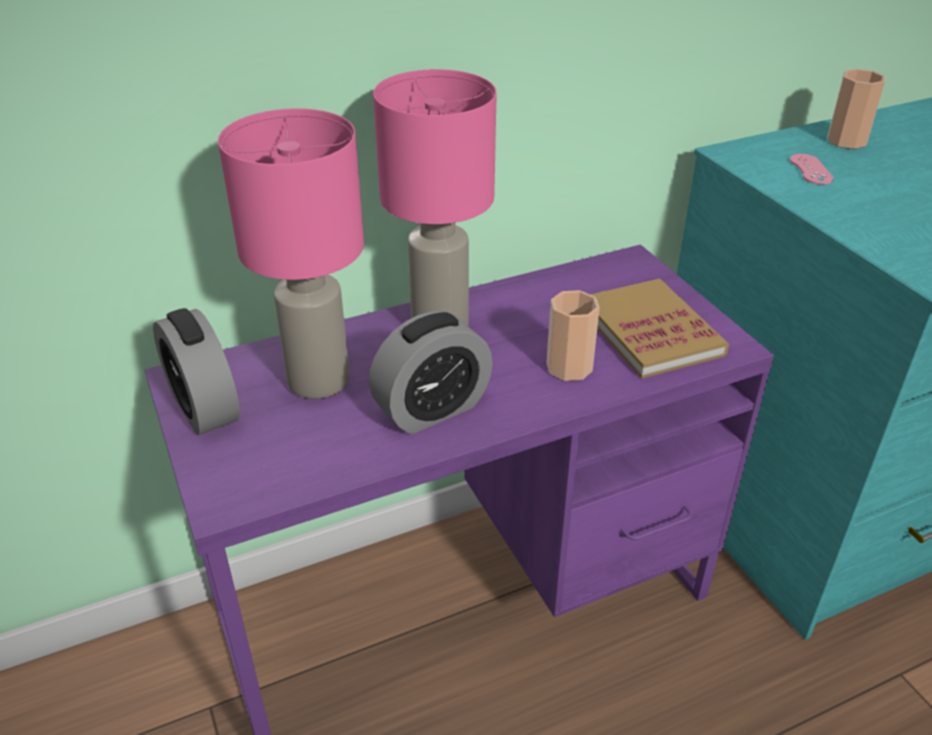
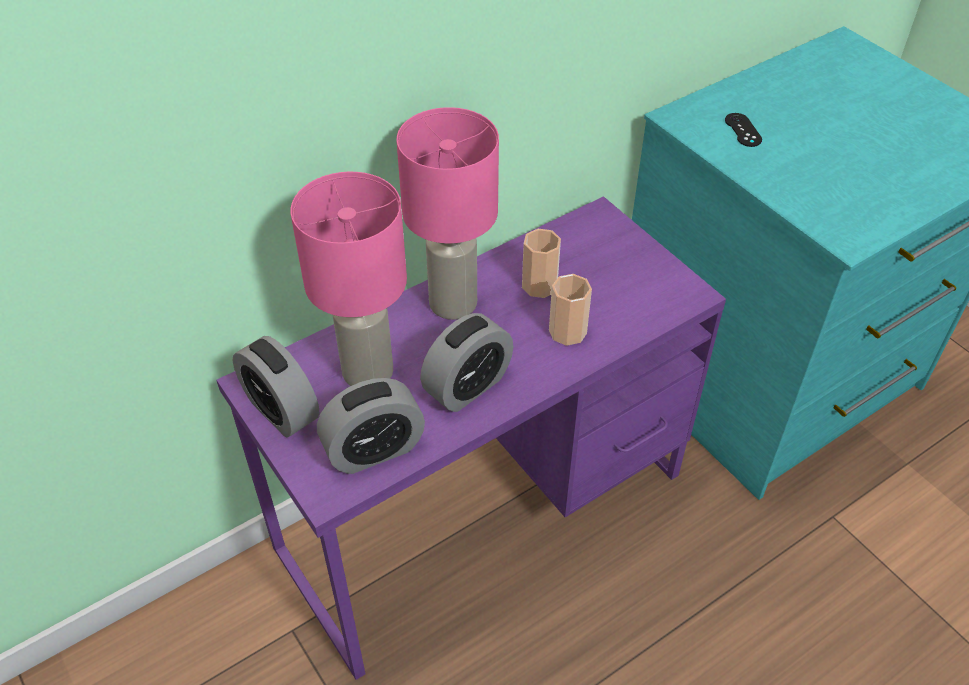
camera: 10 degrees left, 10 degrees up
book [590,279,729,379] -> none
pink game controller [790,154,833,185] -> black game controller [725,113,762,147]
cup [827,69,885,149] -> cup moved to [522,229,561,298]
none -> alarm clock [317,378,425,474]

